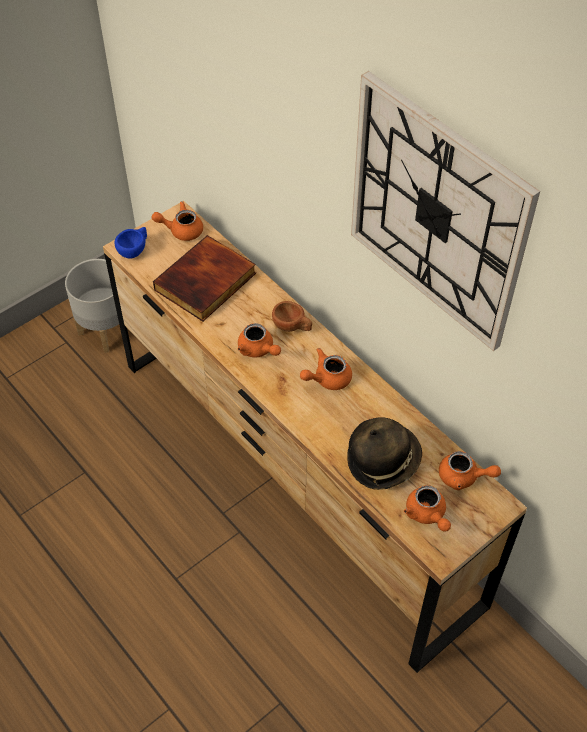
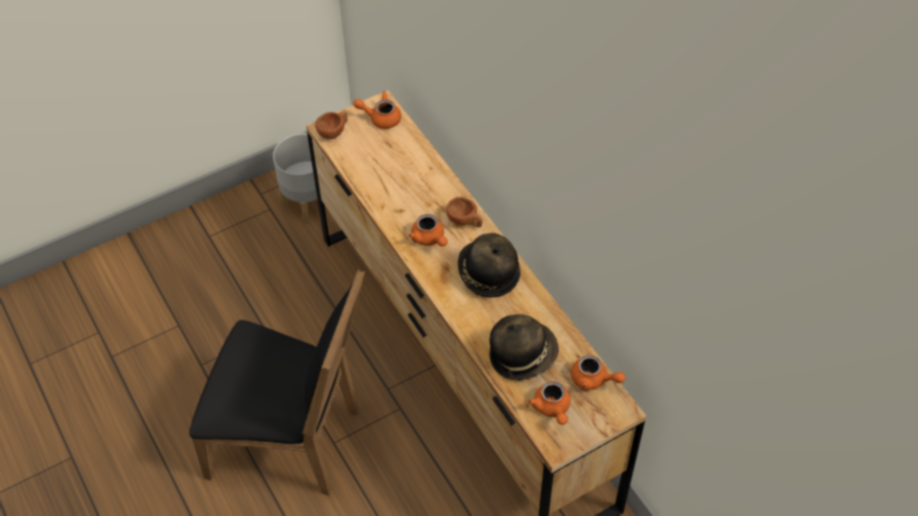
camera: 10 degrees right, 0 degrees up
blue cup [114,227,147,258] -> brown cup [315,111,348,140]
book [153,235,256,322] -> none
orange teapot [300,348,352,390] -> hat [458,233,520,298]
wall clock [351,71,540,351] -> none
none -> black chair [189,269,365,495]

